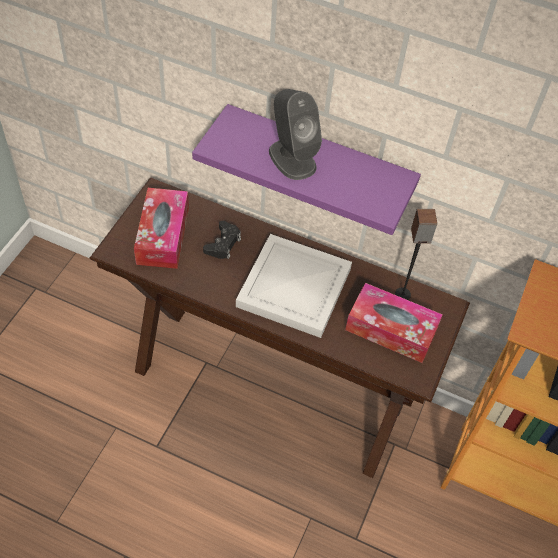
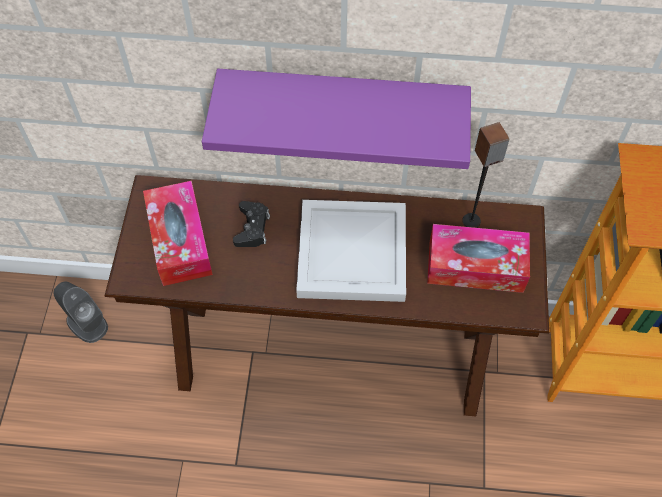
camera: 15 degrees left, 5 degrees up
grey speaker [269,89,322,180] -> grey speaker moved to [53,282,108,343]

